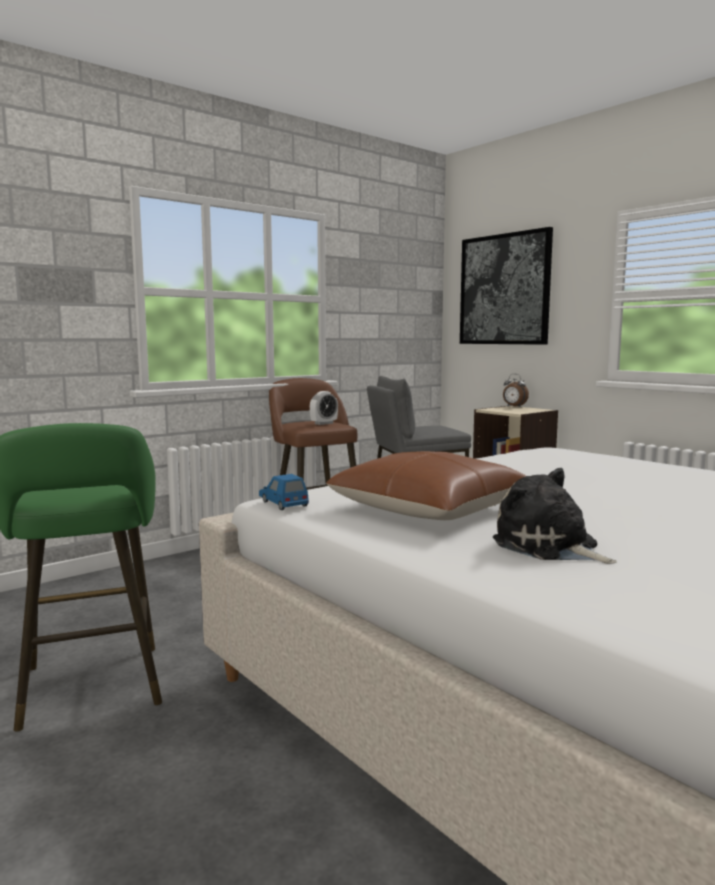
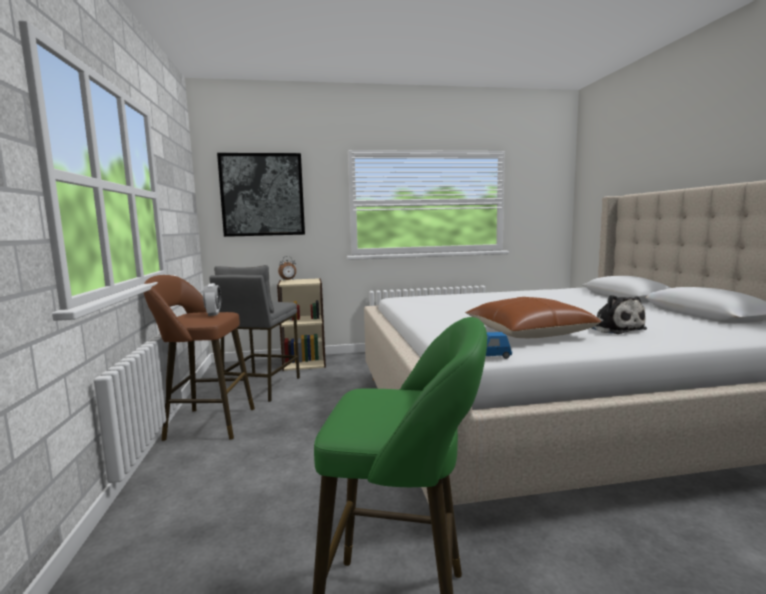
camera: 60 degrees left, 0 degrees up
plush toy [493,468,617,564] -> plush toy turned 105 degrees counterclockwise [591,295,647,334]

